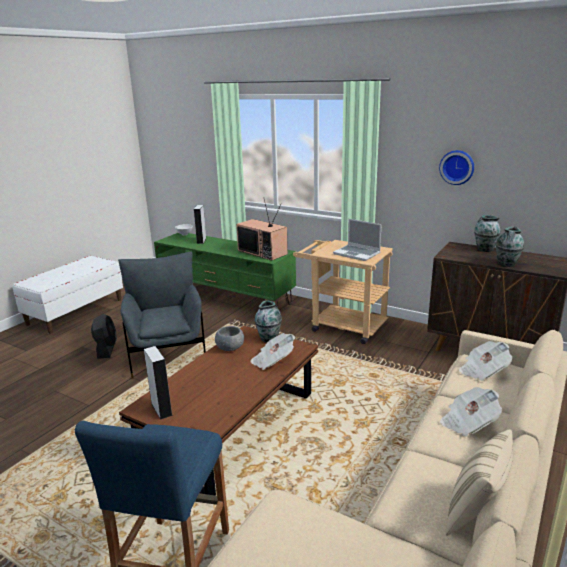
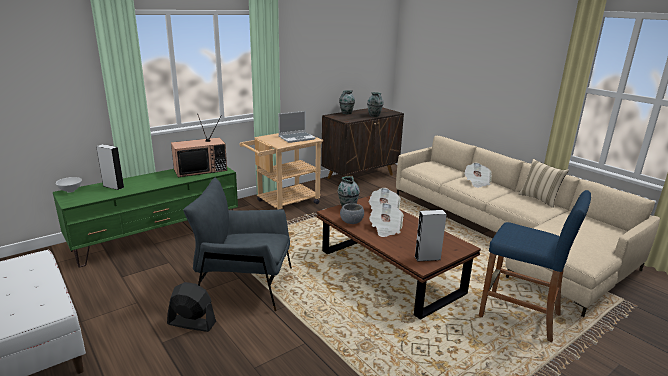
camera: 70 degrees left, 0 degrees up
wall clock [439,150,474,185] -> none
newspaper [459,341,512,381] -> newspaper moved to [369,203,404,237]

